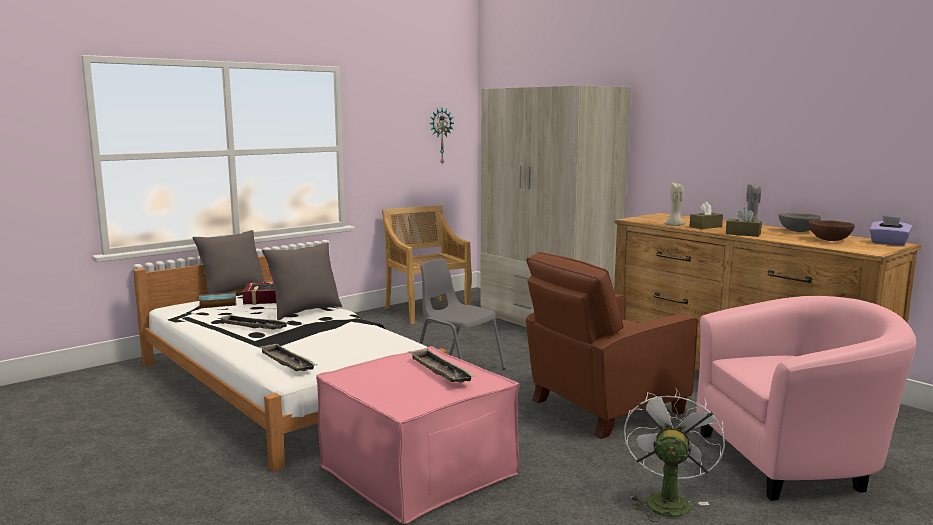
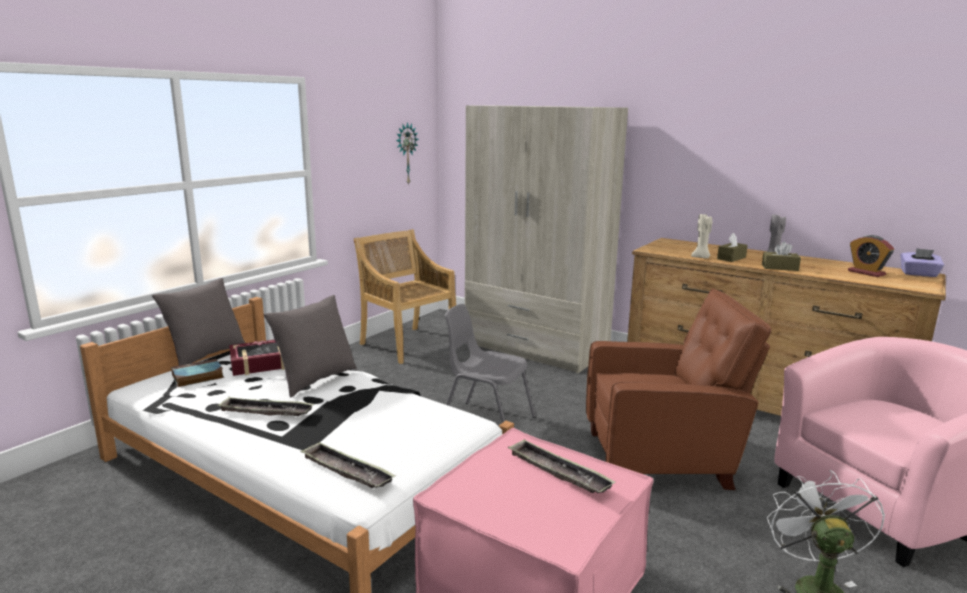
camera: 15 degrees left, 5 degrees up
brown armchair [526,252,698,439] -> brown armchair turned 135 degrees counterclockwise [586,288,771,490]
grey bowl [779,213,821,232] -> none
brown bowl [809,220,855,241] -> alarm clock [848,235,894,277]

